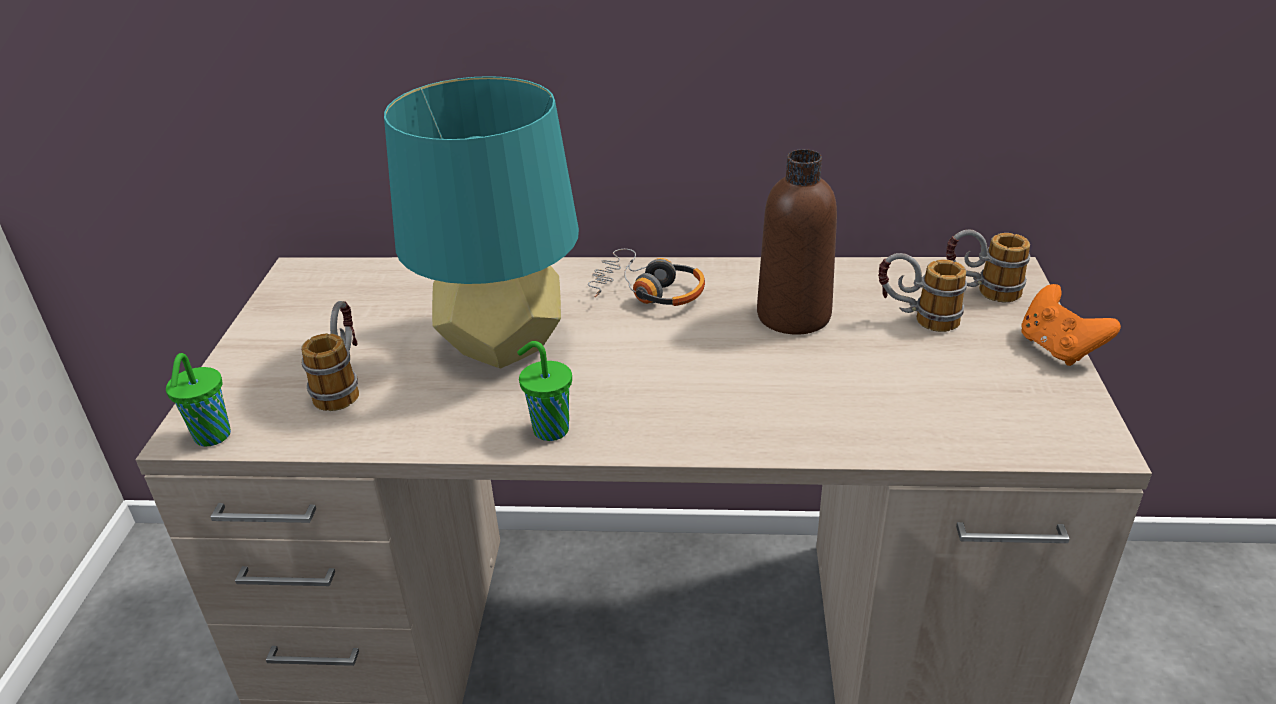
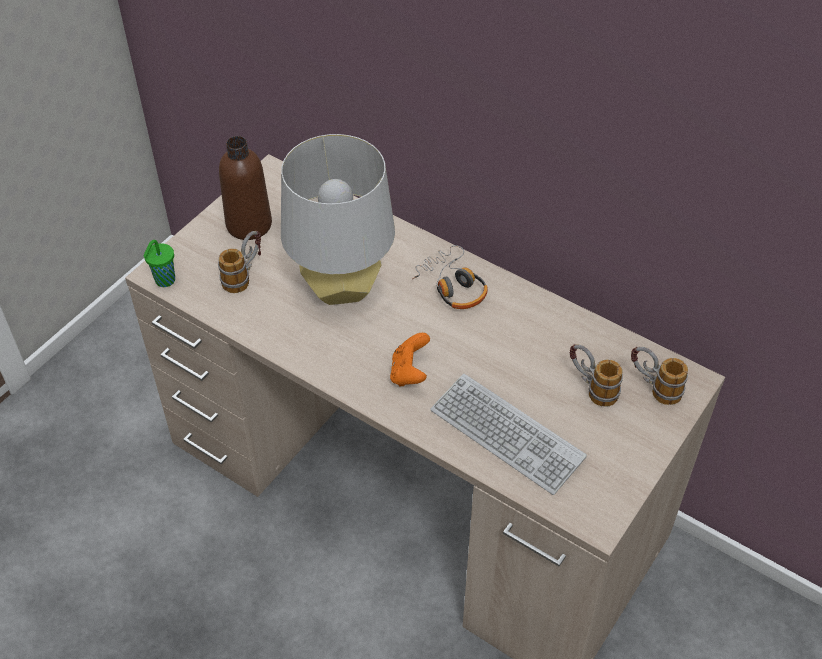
camera: 30 degrees right, 15 degrees up
turquoise table lamp [384,76,579,368] -> grey table lamp [281,134,395,305]
green cup [517,341,572,441] -> none
brown bottle [757,149,837,335] -> brown bottle moved to [219,136,272,240]
orange game controller [1021,284,1121,366] -> orange game controller moved to [390,333,430,386]
none -> keyboard [430,374,587,495]

